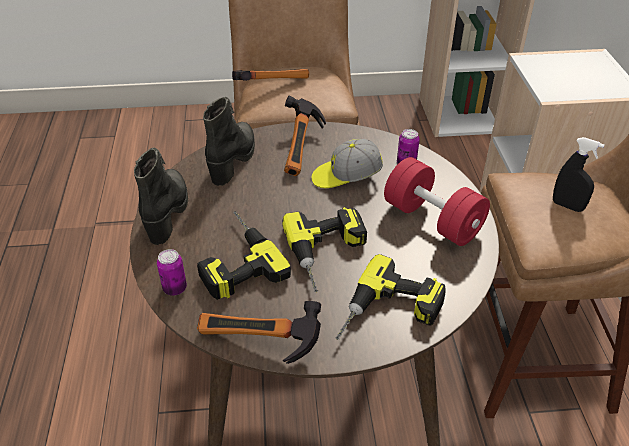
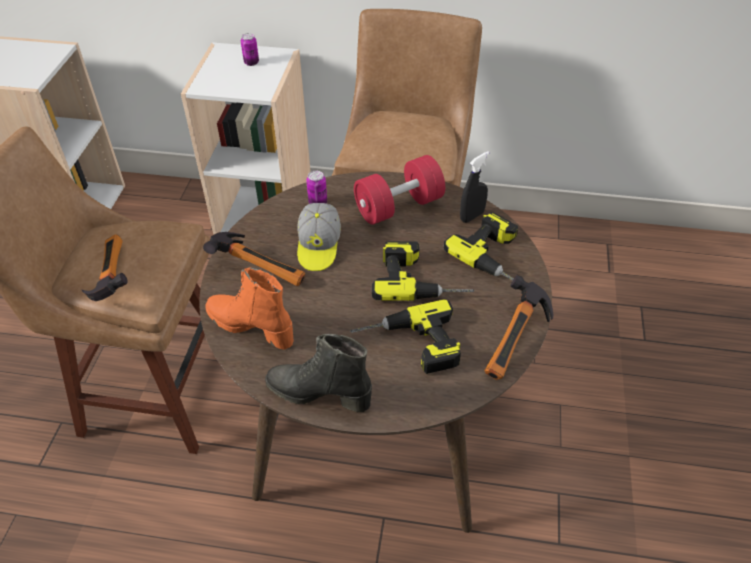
camera: 75 degrees left, 5 degrees up
can [157,249,187,296] -> can moved to [241,33,259,66]
black boot [203,97,255,186] -> orange boot [205,268,294,350]
black spray bottle [553,137,604,212] -> black spray bottle moved to [460,151,489,223]

